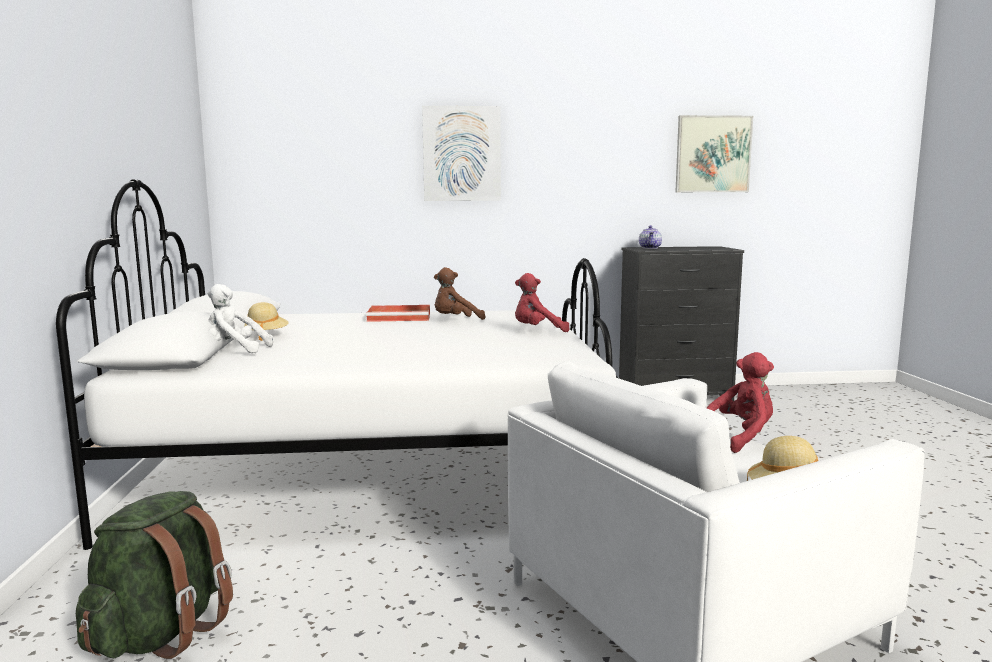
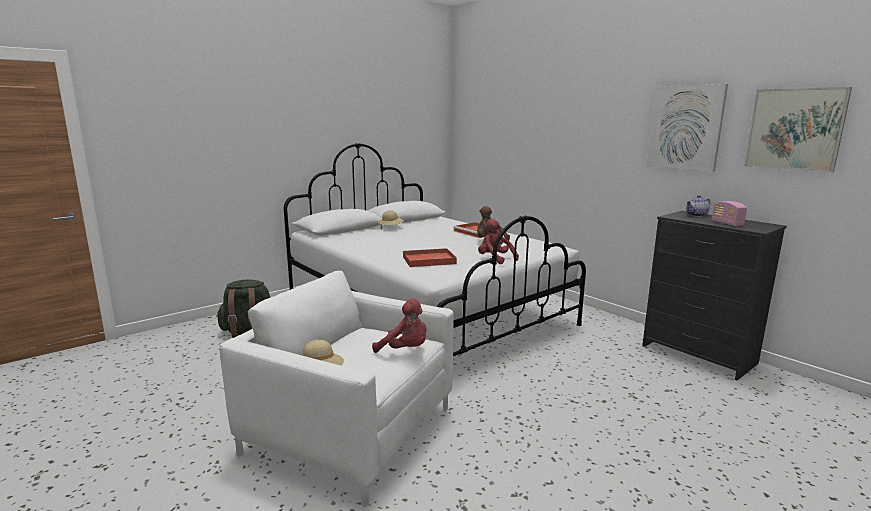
camera: 55 degrees right, 5 degrees up
white plush toy [207,284,273,353] -> none
picture [422,106,501,201] -> picture moved to [647,84,728,172]
none -> red tray [403,248,457,267]
none -> radio [712,201,747,226]

